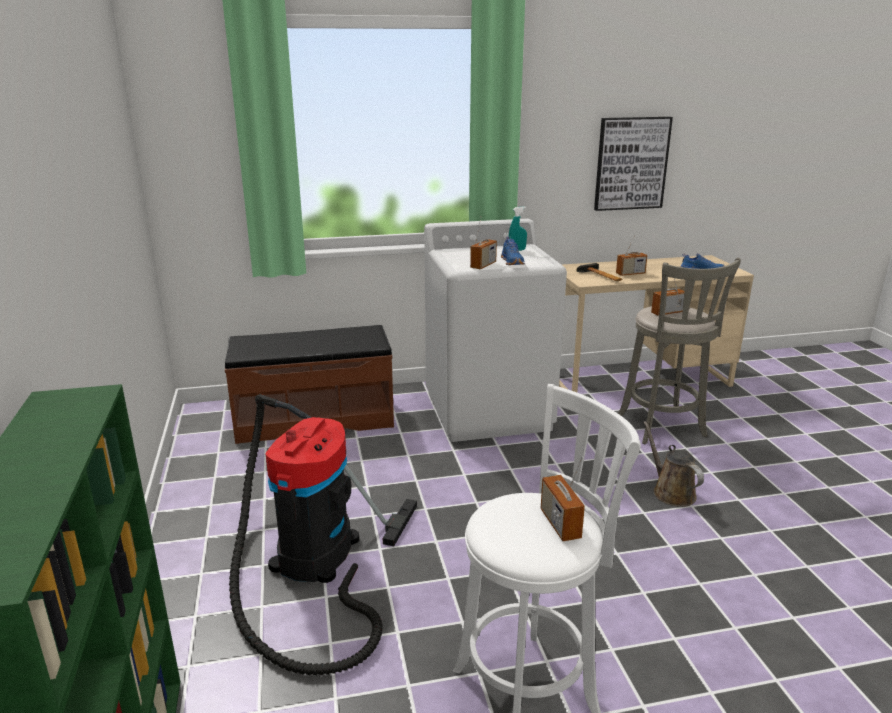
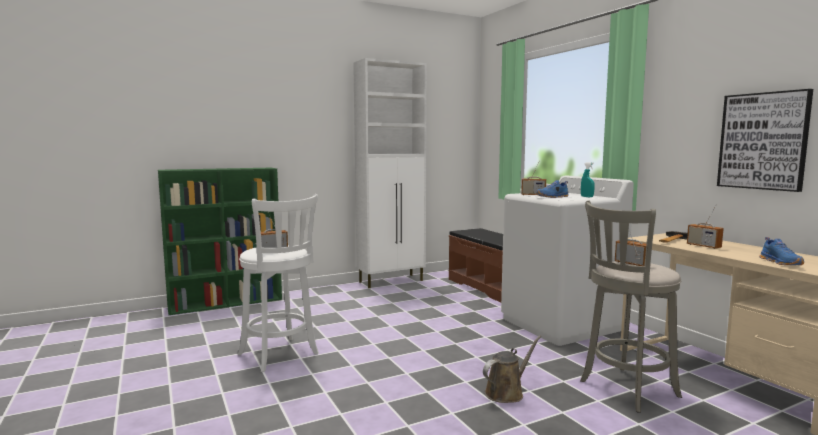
camera: 75 degrees right, 15 degrees down
vacuum cleaner [229,394,417,675] -> none
none -> white cabinet [353,58,427,288]

